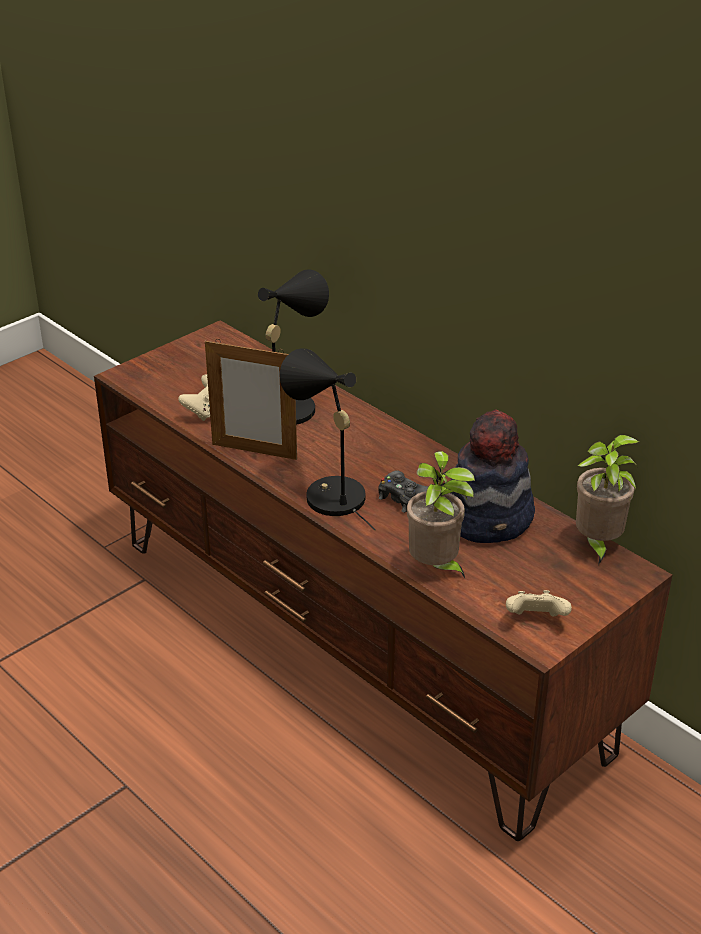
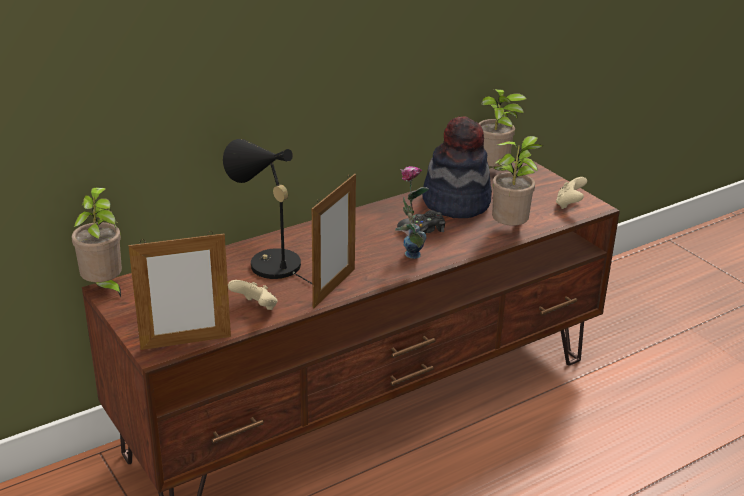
camera: 80 degrees left, 5 degrees down
black table lamp [280,348,376,531] -> vase [395,166,429,259]
none -> potted plant [71,188,122,297]
none -> picture frame [128,231,231,350]

